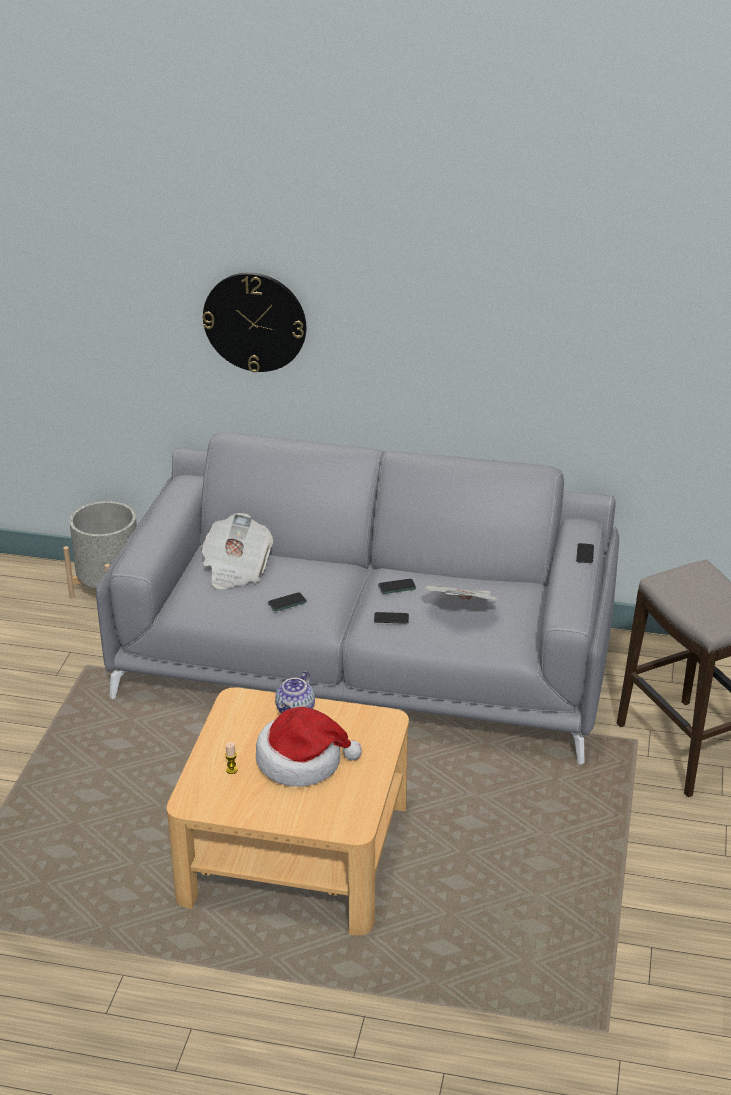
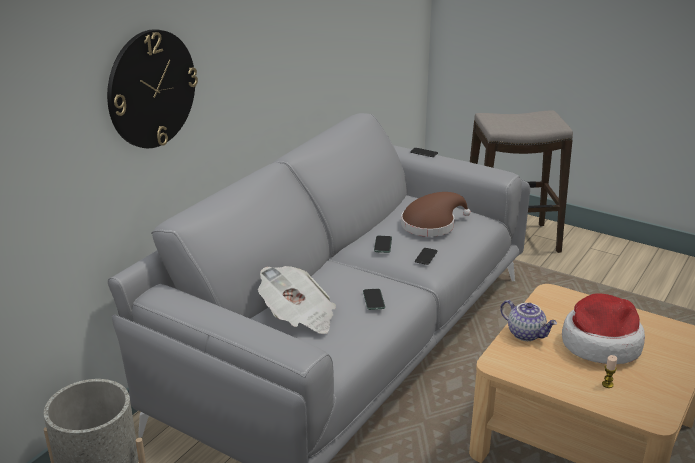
camera: 70 degrees left, 5 degrees down
newspaper [425,585,498,600] -> brown hat [401,192,471,237]

